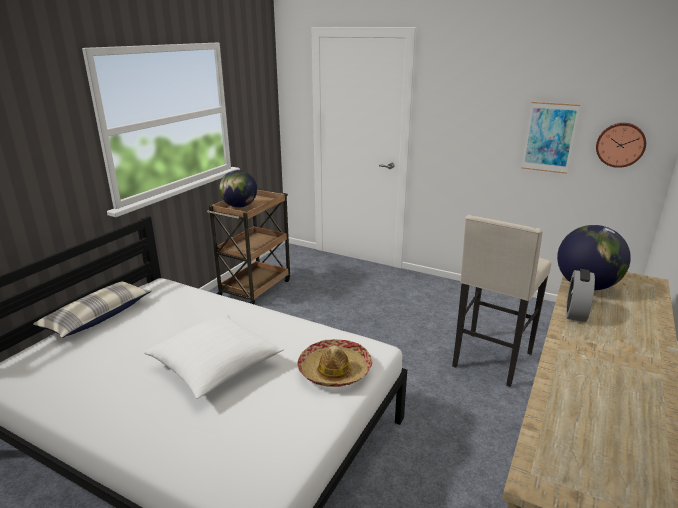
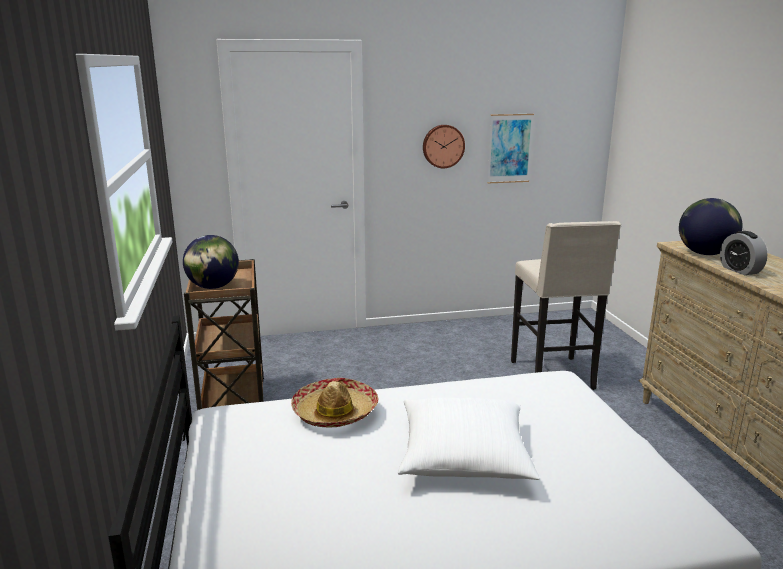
camera: 40 degrees left, 5 degrees down
pillow [33,281,152,338] -> none
hat [297,339,372,387] -> hat moved to [291,378,378,428]
wall clock [596,123,646,168] -> wall clock moved to [423,125,465,168]

